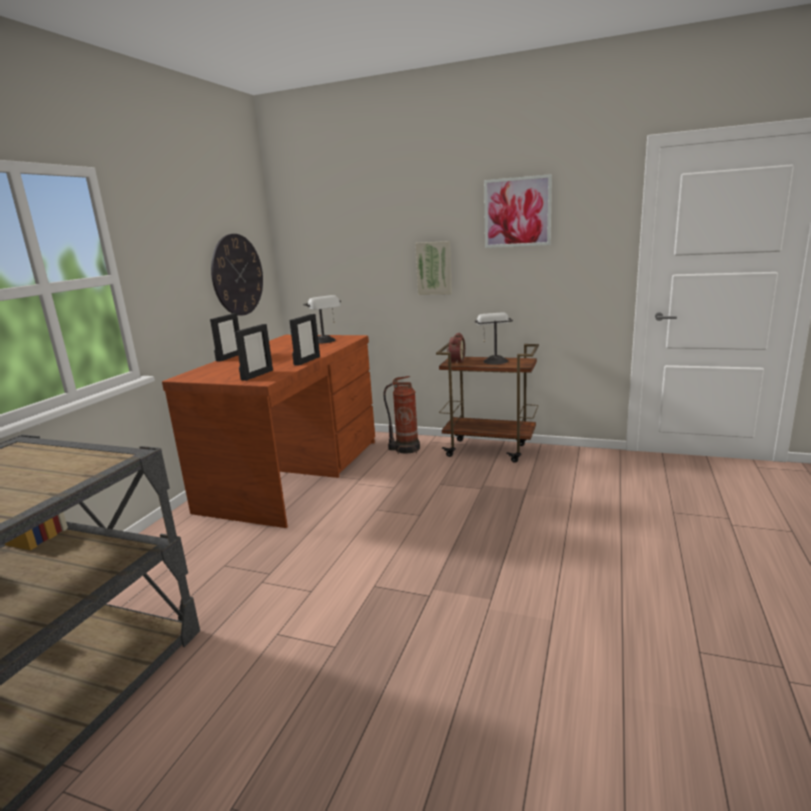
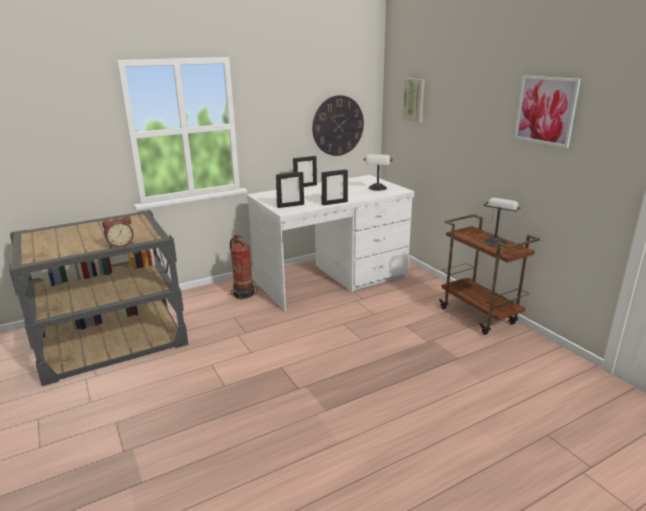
camera: 40 degrees right, 5 degrees up
brown desk [162,335,375,528] -> white desk [247,175,414,311]
fire extinguisher [383,376,420,454] -> fire extinguisher moved to [230,235,258,300]
picture [415,241,452,295] -> picture moved to [402,78,425,123]
alarm clock [447,333,465,364] -> alarm clock moved to [102,216,134,248]

